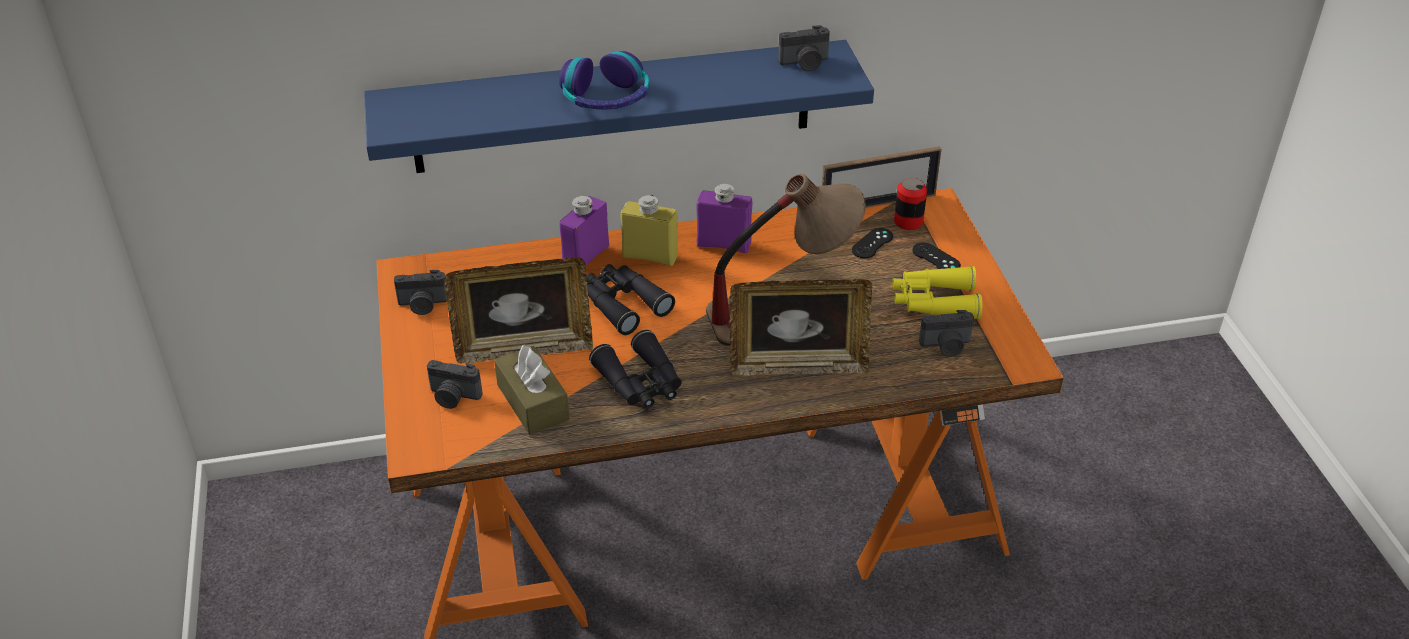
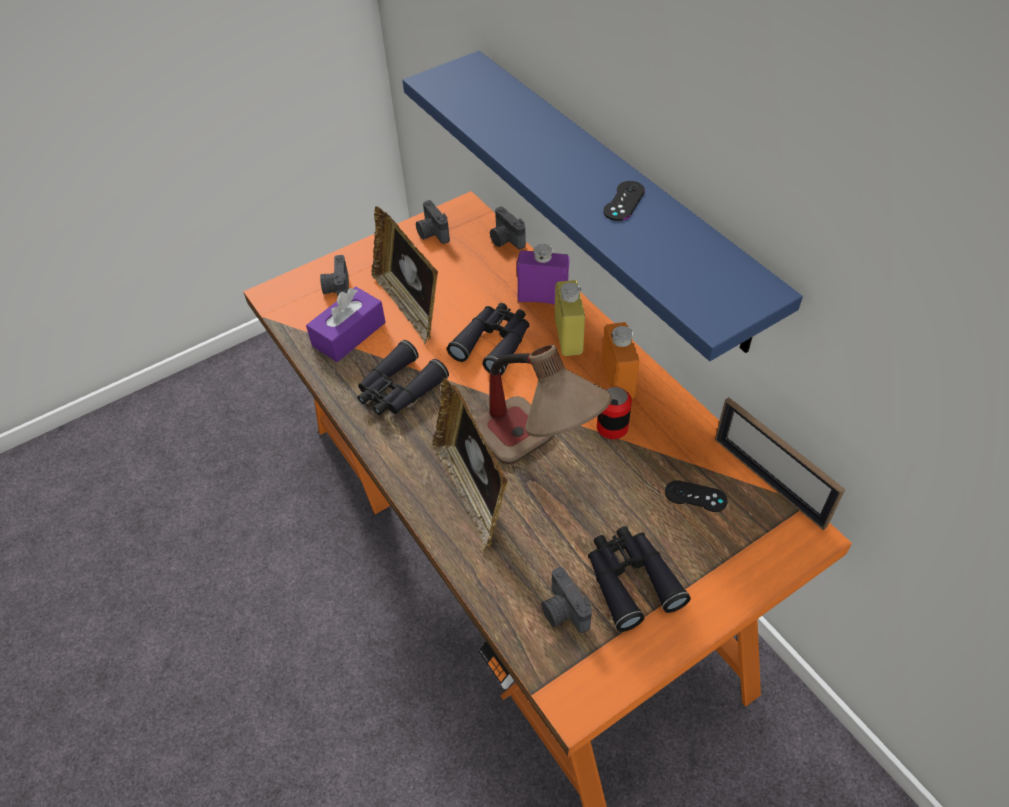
camera: 70 degrees right, 10 degrees up
brown tissue box [494,345,569,435] -> purple tissue box [306,287,386,362]
headphones [559,51,649,109] -> none
purple bottle [696,184,752,253] -> orange bottle [601,322,639,399]
camera [778,25,830,71] -> camera moved to [490,207,526,249]
yellow binoculars [892,266,982,320] -> black binoculars [588,526,691,632]
can [894,178,927,230] -> can moved to [597,387,632,439]
black game controller [912,242,961,269] -> black game controller moved to [603,181,645,221]

